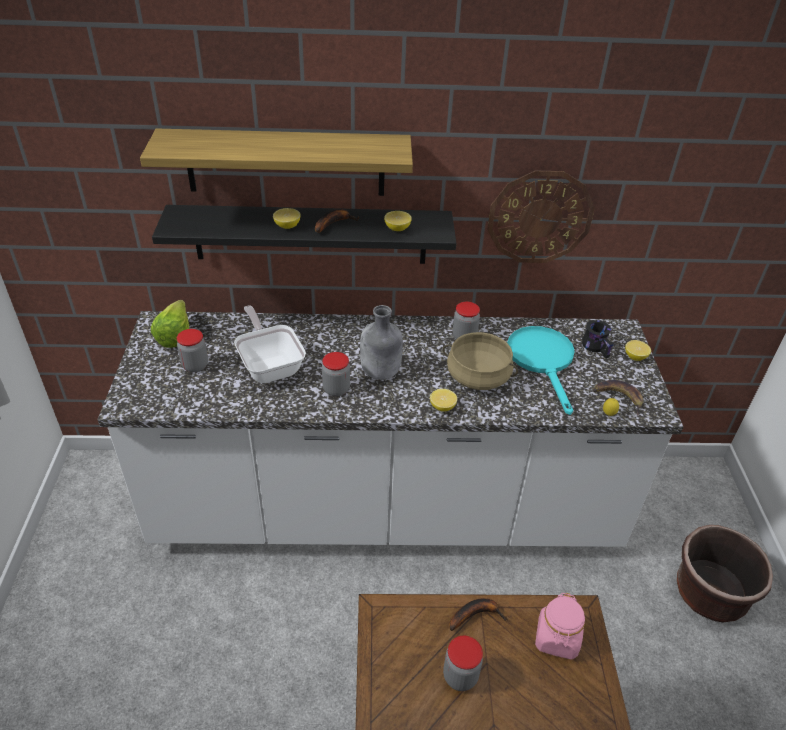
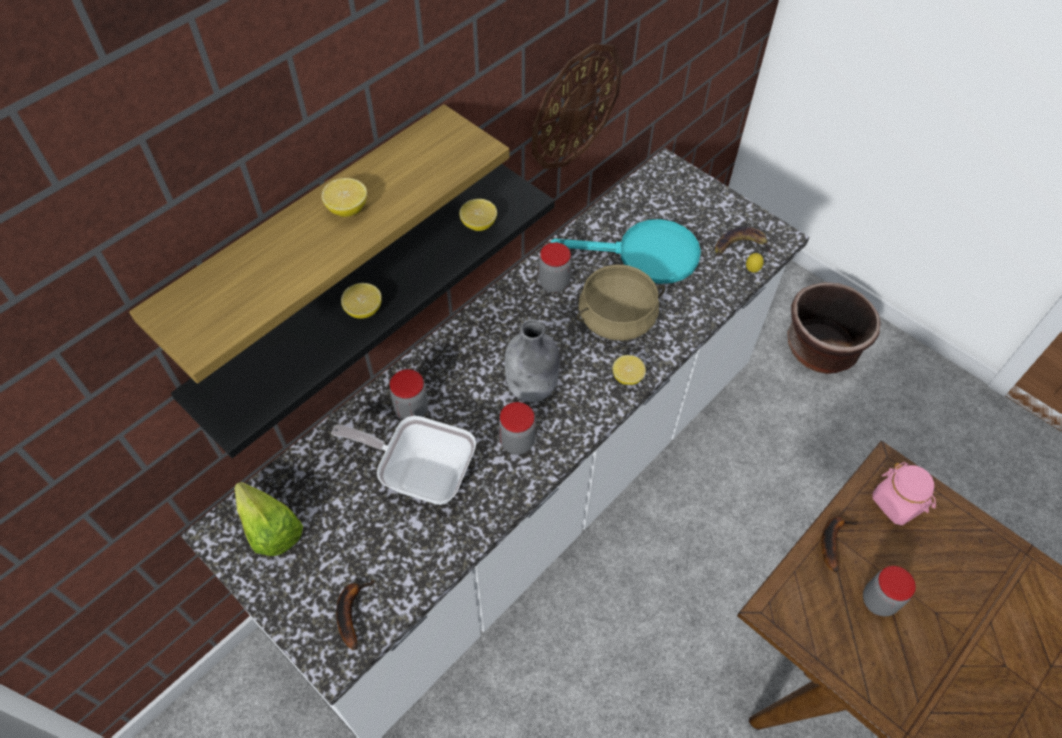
camera: 45 degrees left, 15 degrees up
jar [177,329,208,372] -> jar moved to [390,369,428,420]
banana [315,209,359,233] -> banana moved to [336,580,375,650]
turquoise frying pan [507,326,575,415] -> turquoise frying pan turned 150 degrees clockwise [551,219,701,284]
black mug [582,320,614,358] -> none
lemon [625,340,651,361] -> lemon moved to [322,178,367,217]

